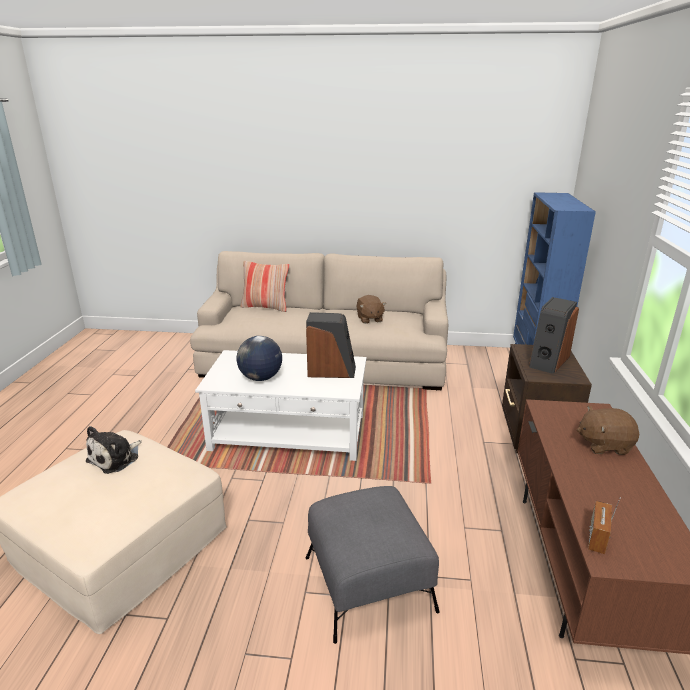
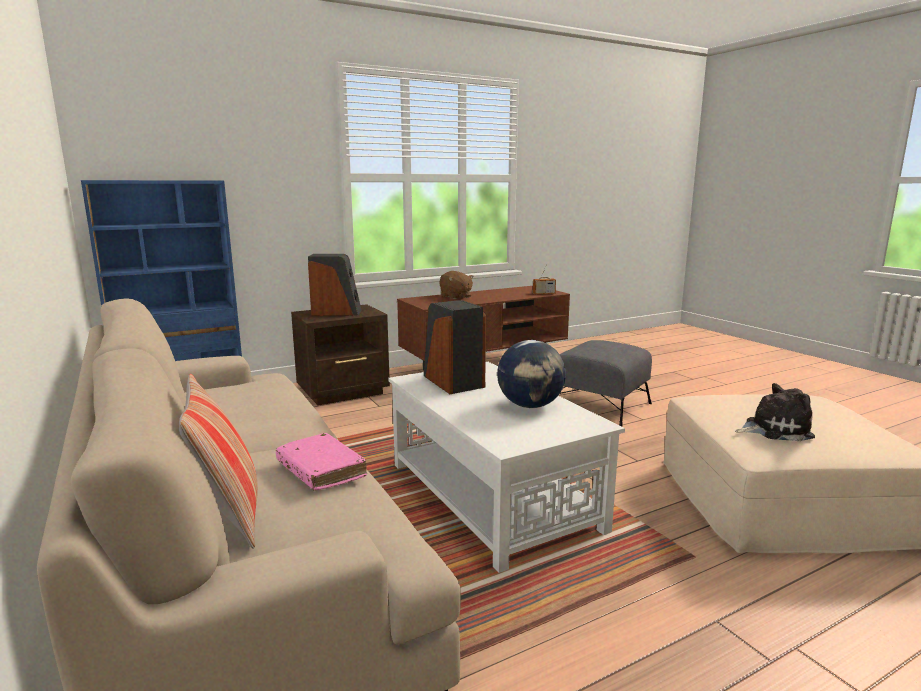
camera: 125 degrees left, 10 degrees down
brown plush toy [357,295,386,324] -> none
none -> pink book [276,433,367,490]

